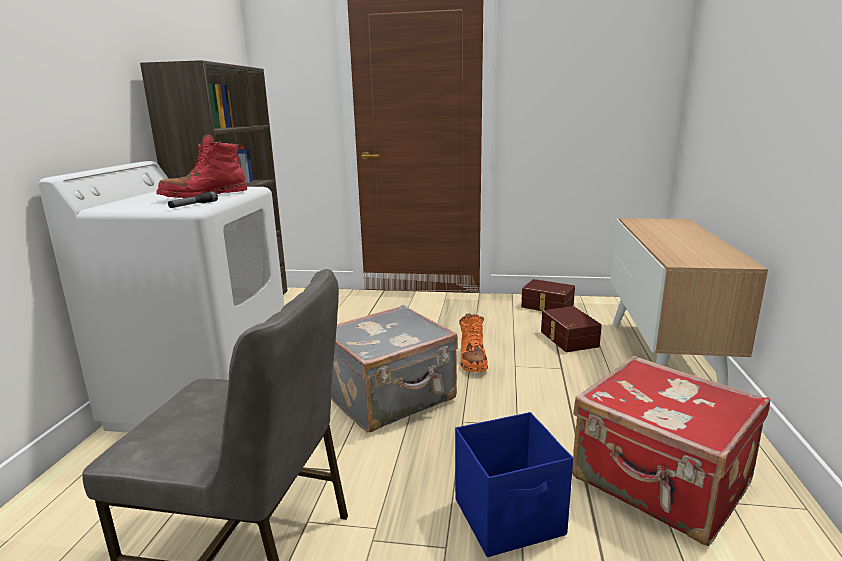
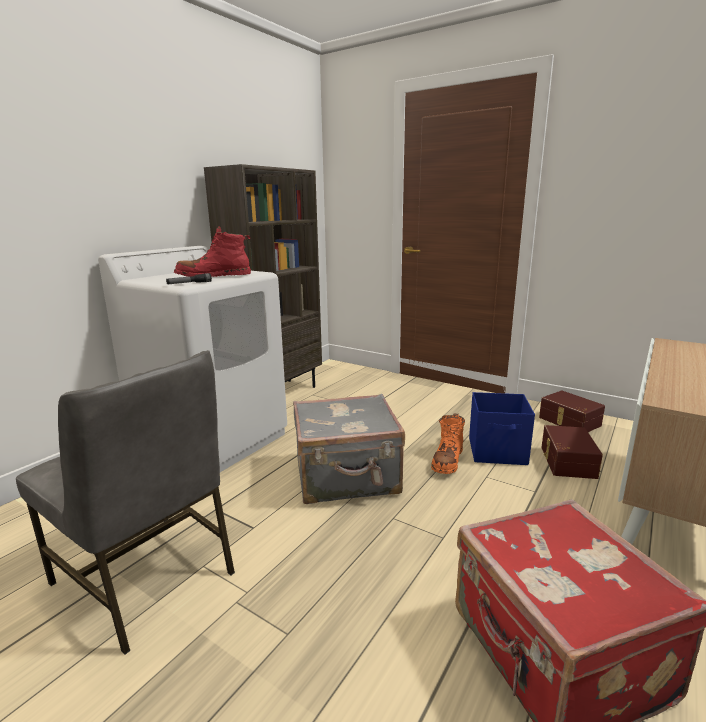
camera: 25 degrees right, 0 degrees up
blue storage box [455,412,573,557] -> blue storage box moved to [469,392,535,465]

